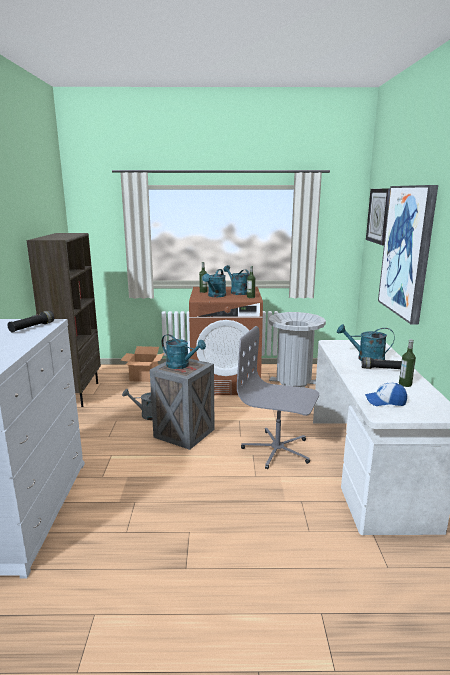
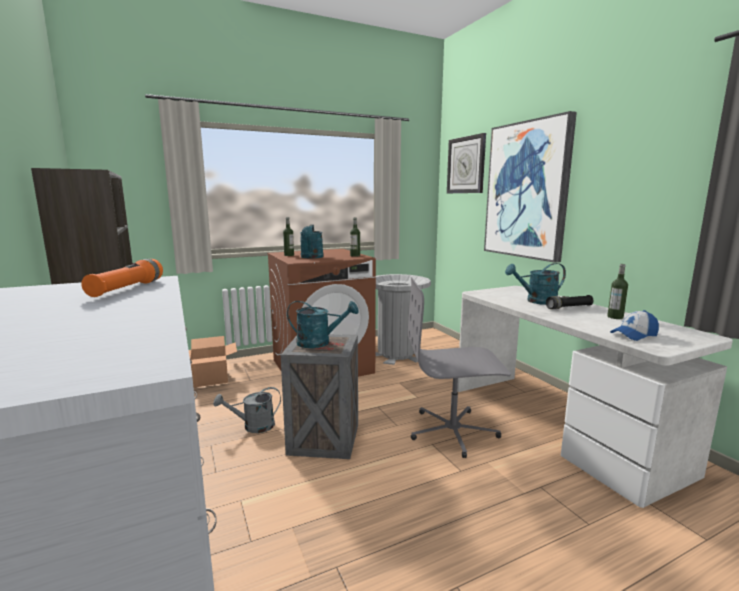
camera: 25 degrees left, 5 degrees down
black flashlight [8,311,54,333] -> orange flashlight [81,259,163,297]
turquoise watering can [223,265,250,295] -> none

